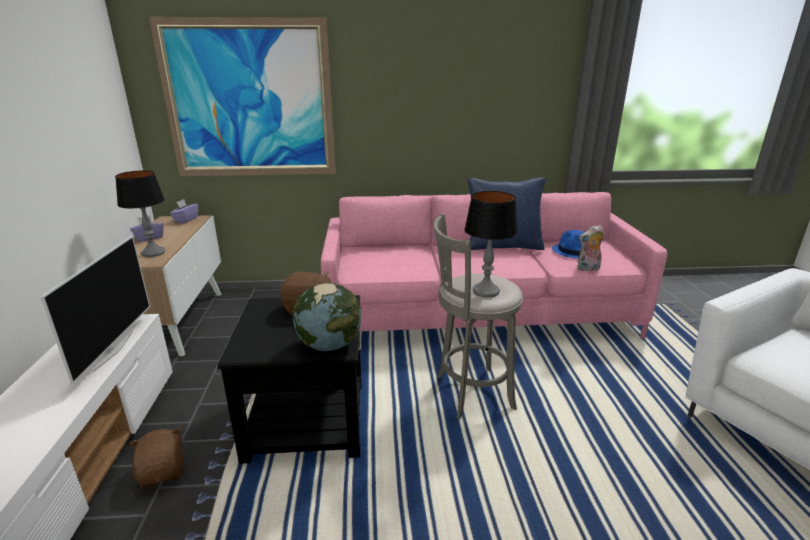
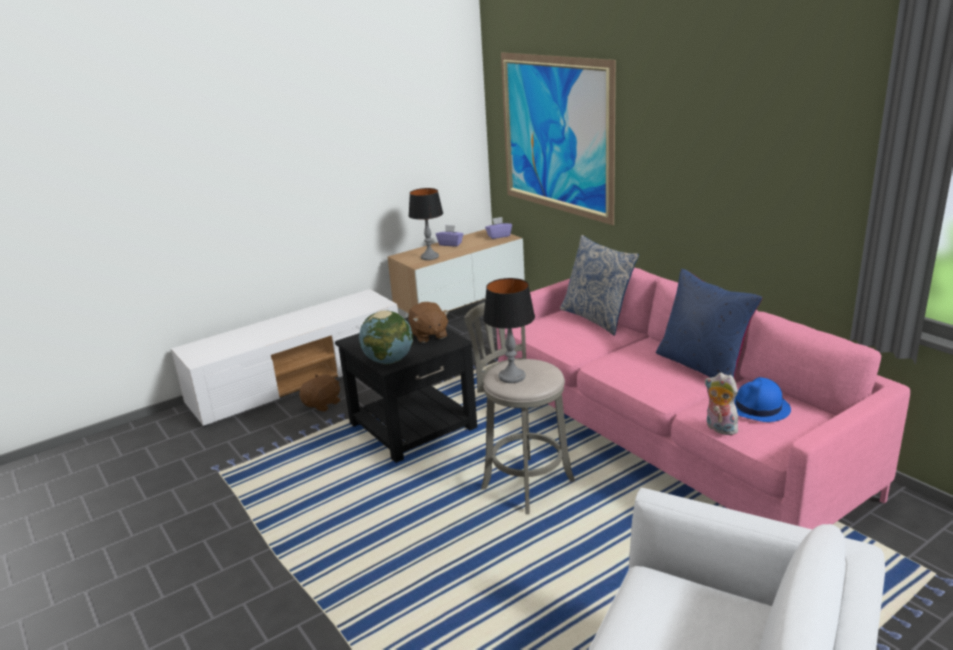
camera: 60 degrees right, 0 degrees up
television [41,236,150,384] -> none
none -> pillow [560,235,639,336]

